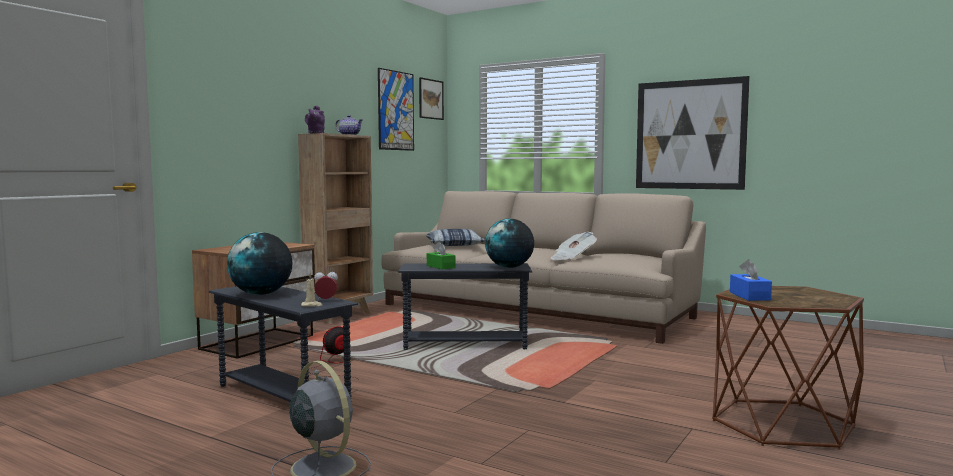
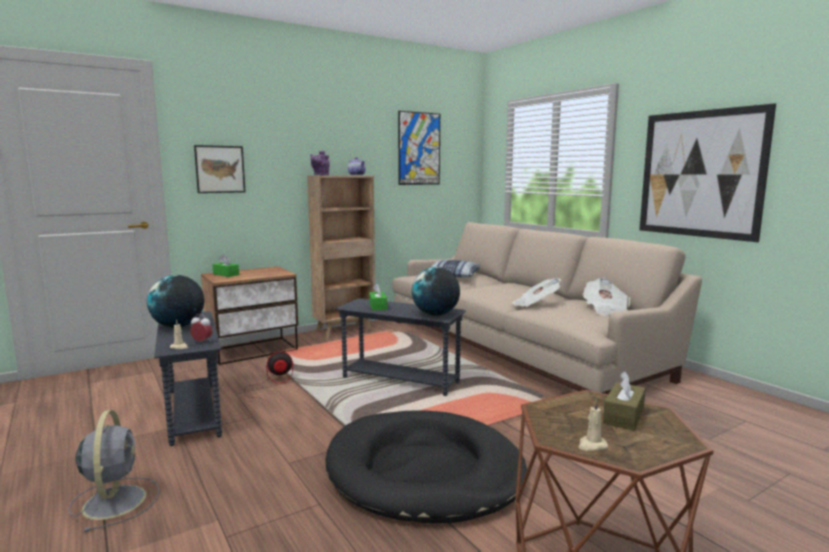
camera: 25 degrees right, 5 degrees up
picture [419,77,444,120] -> picture moved to [194,145,245,193]
blue tissue box [730,259,772,301] -> none
none -> green tissue box [213,254,239,277]
none -> black dog bed [326,411,527,524]
none -> beige candle [578,399,608,451]
none -> newspaper [582,278,630,315]
none -> brown tissue box [603,371,646,431]

